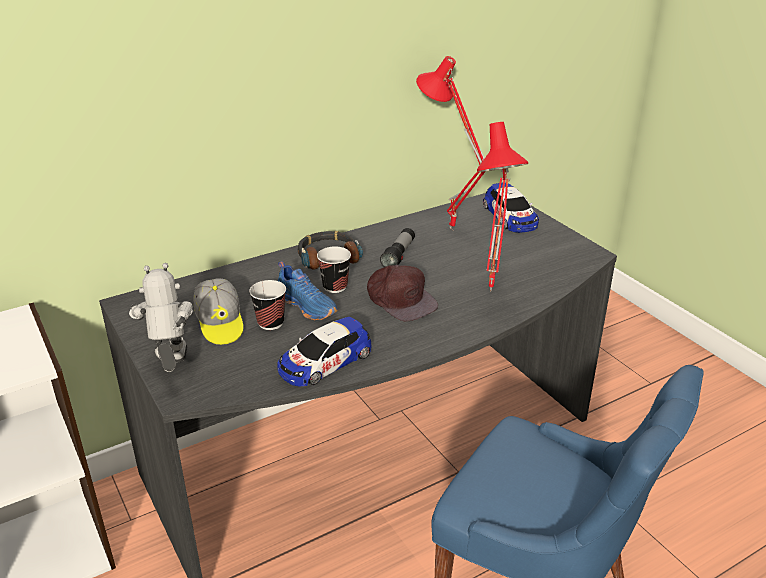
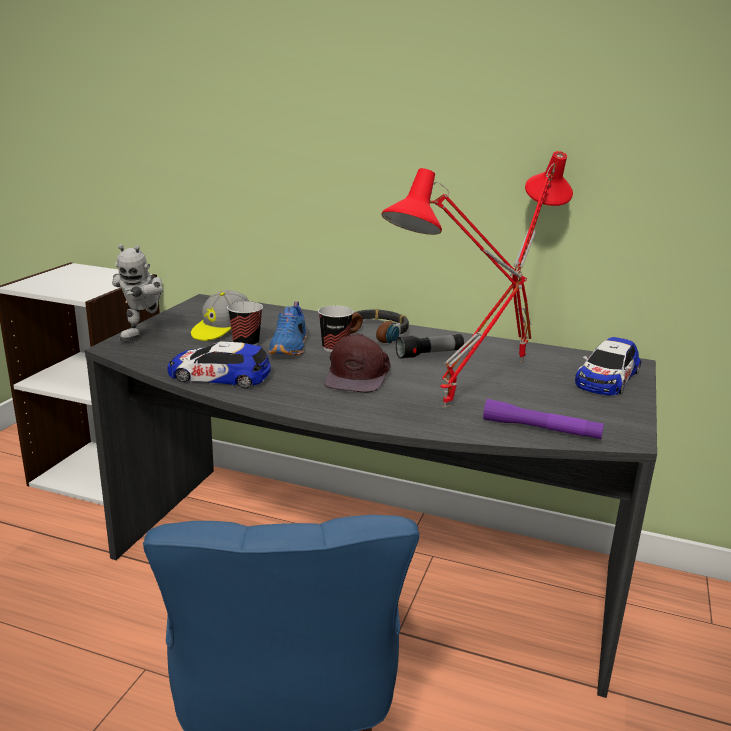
camera: 50 degrees right, 10 degrees down
toy robot [129,263,194,372] -> toy robot turned 150 degrees clockwise [112,244,163,341]
none -> purple flashlight [483,399,604,439]

